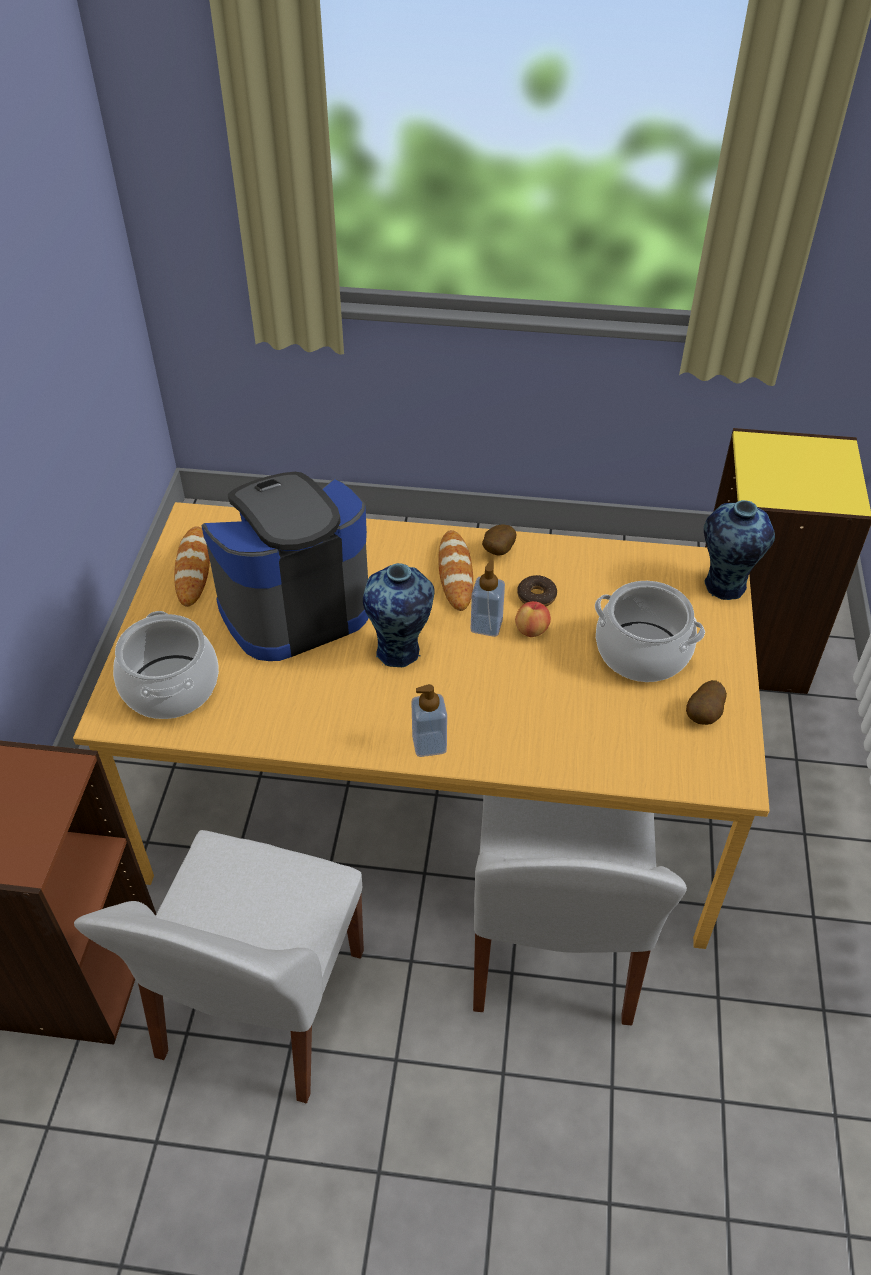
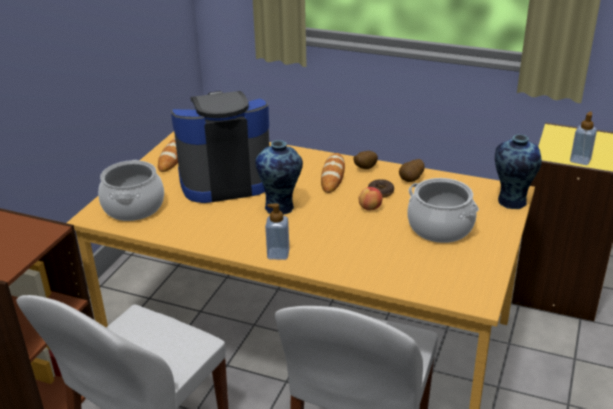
camera: 15 degrees right, 15 degrees down
soap dispenser [471,560,505,637] -> soap dispenser moved to [570,111,597,165]
potato [686,680,727,725] -> potato moved to [399,159,425,182]

